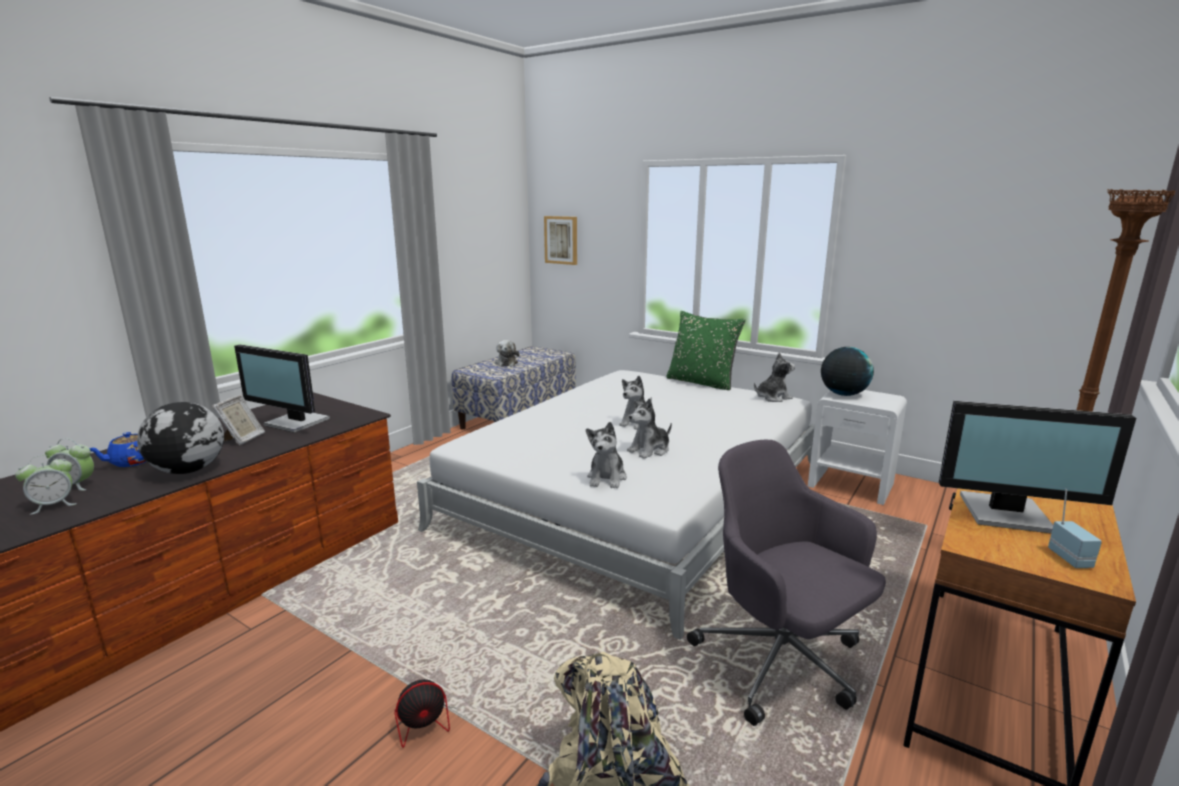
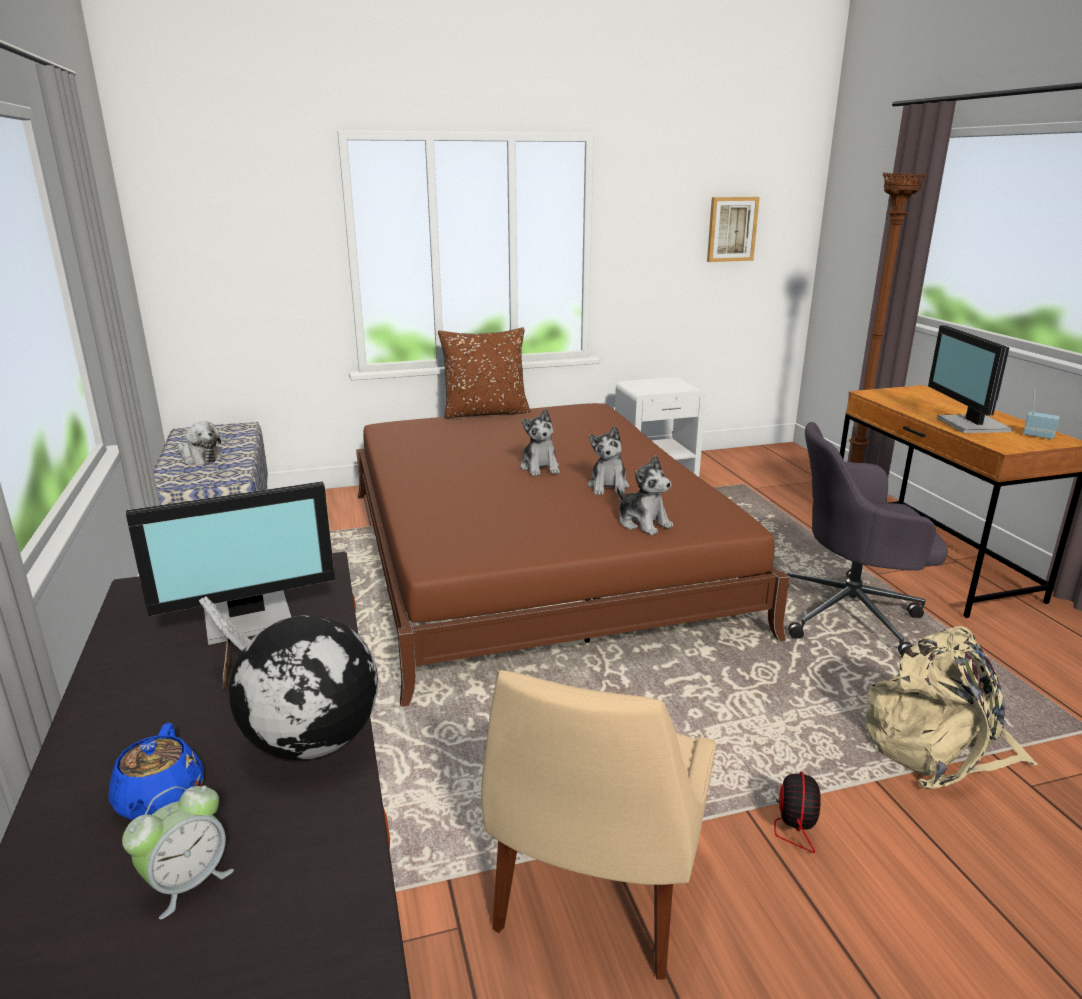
camera: 50 degrees left, 5 degrees up
alarm clock [15,455,77,515] -> none
white bed [417,370,815,640] -> brown bed [356,403,790,707]
picture [544,216,577,265] -> picture moved to [707,197,760,262]
green pillow [666,311,745,390] -> brown pillow [438,327,530,419]
plush toy [754,352,795,402] -> none
globe [821,347,874,396] -> none
monitor [939,401,1136,533] -> monitor turned 120 degrees clockwise [928,325,1013,433]
none -> beige chair [481,670,716,980]

